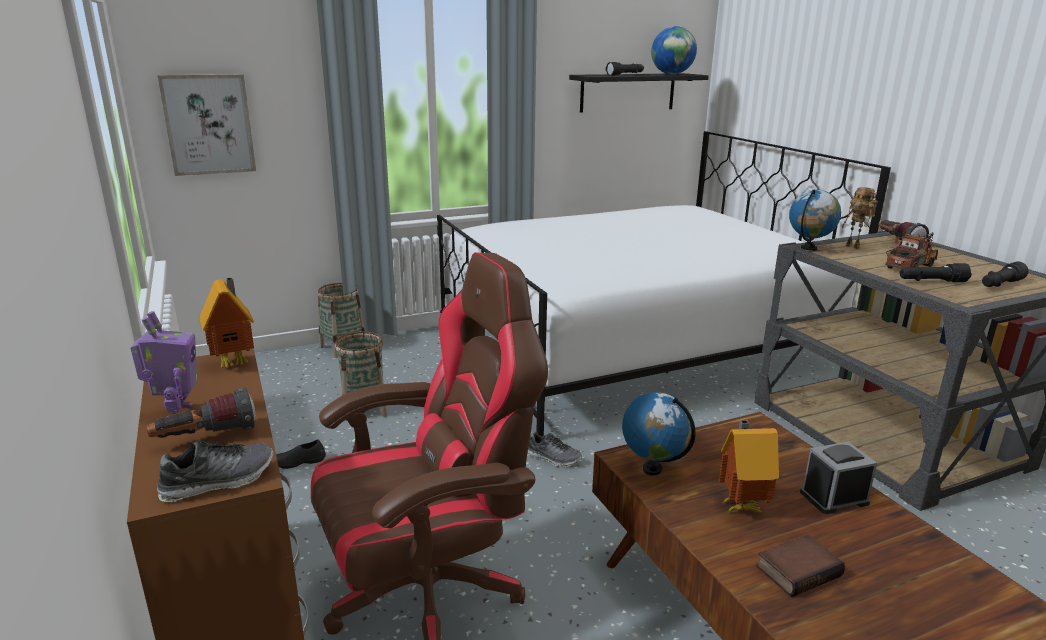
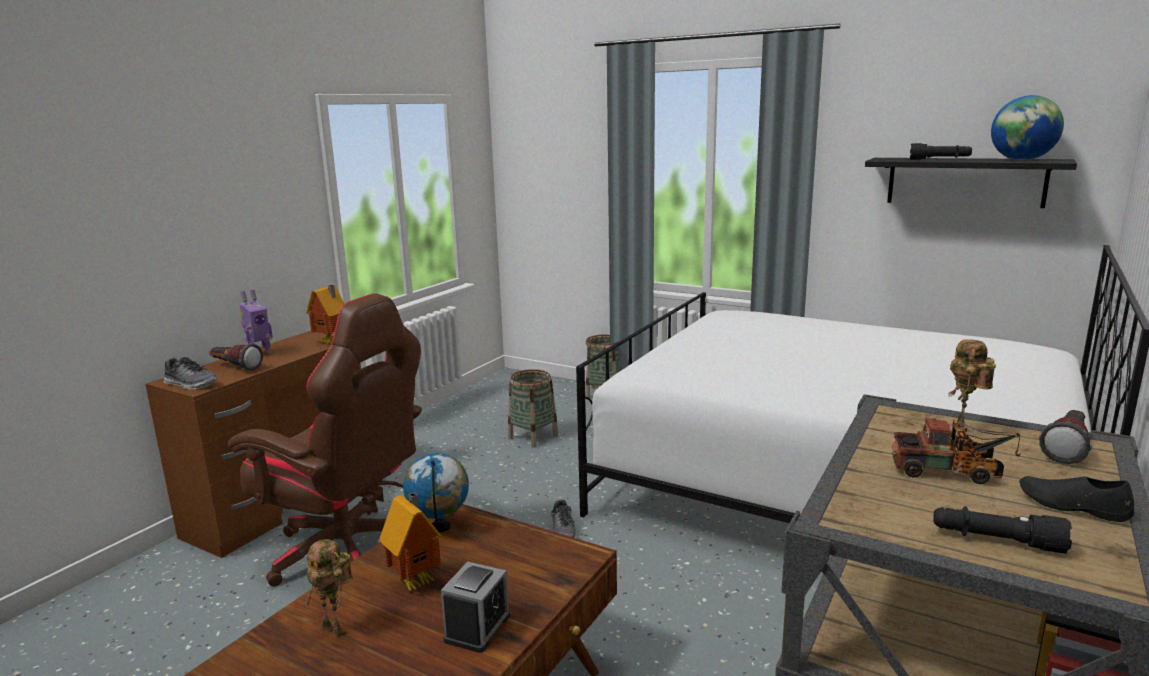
camera: 55 degrees right, 5 degrees down
picture [157,74,256,176] -> none
black shoe [276,440,326,469] -> black shoe moved to [1019,476,1134,522]
book [756,534,845,597] -> toy robot [304,539,353,638]
globe [789,189,841,251] -> none
alarm clock [800,442,877,514] -> alarm clock turned 75 degrees clockwise [441,561,510,653]
black flashlight [900,263,972,282] -> none

